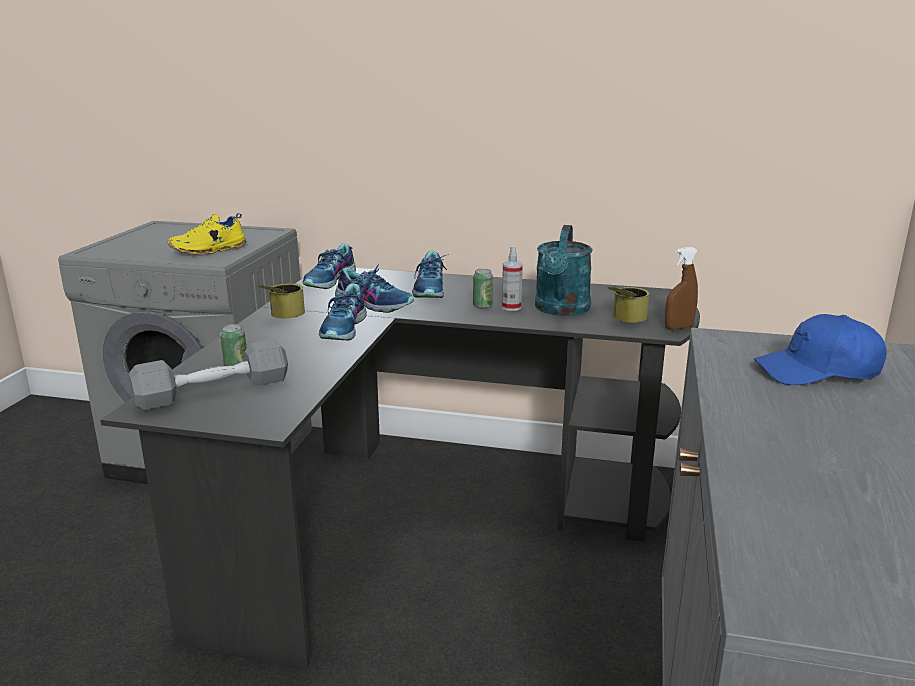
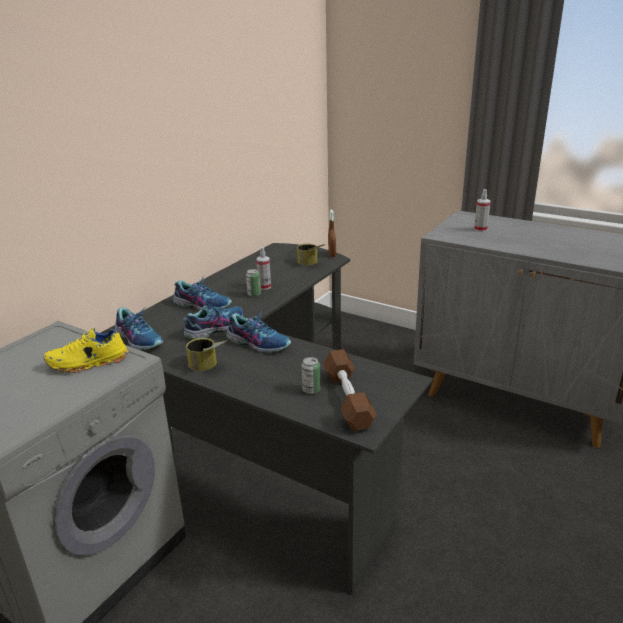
camera: 70 degrees left, 5 degrees up
grey dumbbell [129,339,288,410] -> brown dumbbell [323,349,377,431]
yellow shoe [168,213,246,256] -> yellow shoe turned 90 degrees clockwise [43,327,129,373]
turquoise watering can [535,225,593,316] -> none
blue cap [754,314,887,385] -> spray bottle [474,189,491,232]

